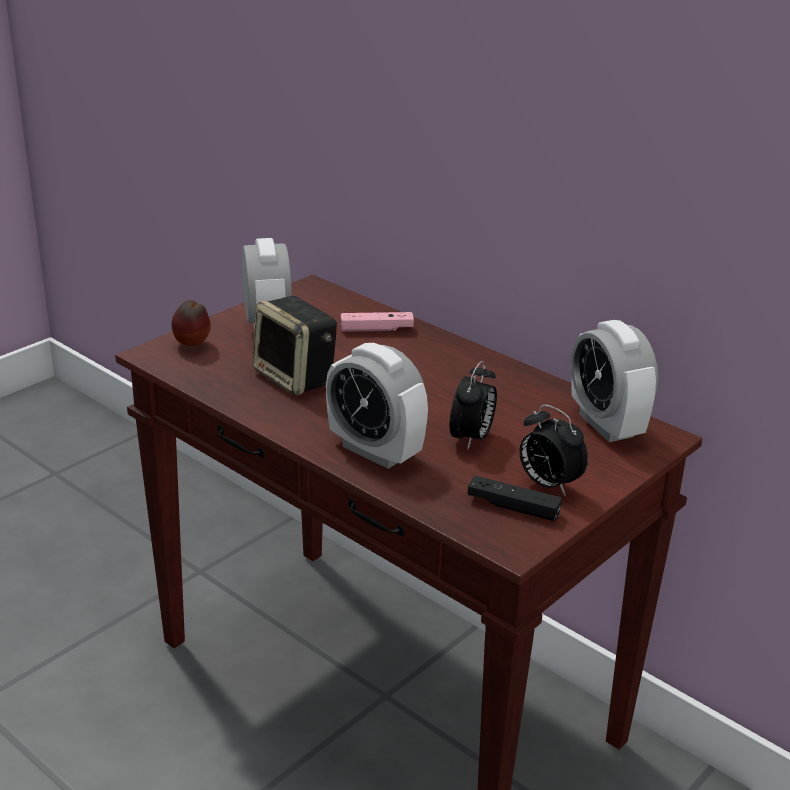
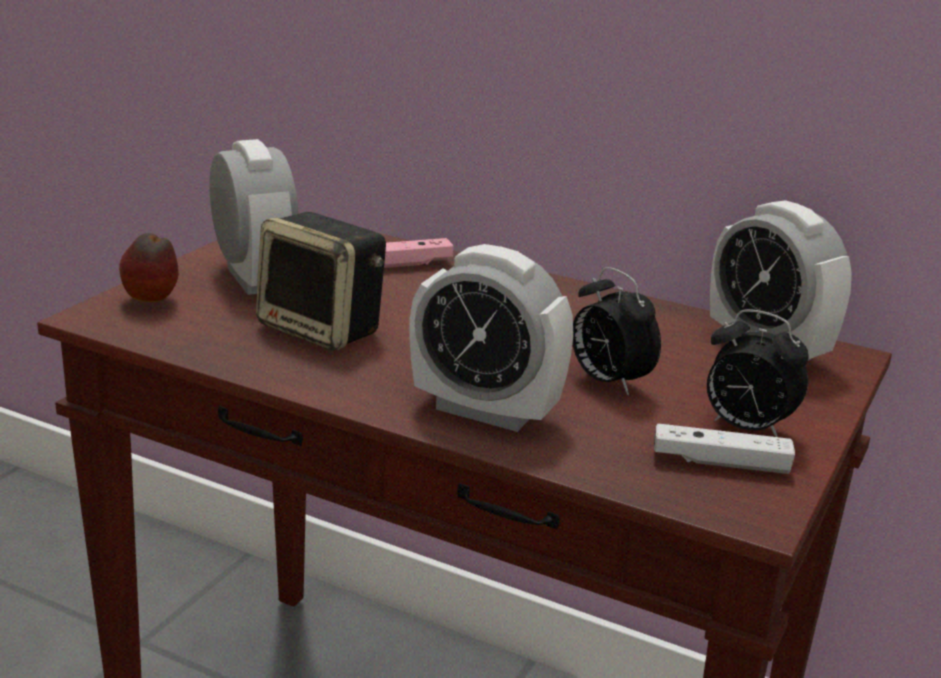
camera: 15 degrees left, 5 degrees down
alarm clock [450,361,497,450] -> alarm clock turned 135 degrees clockwise [573,267,661,395]
black game controller [467,476,562,521] -> white game controller [654,424,795,474]

